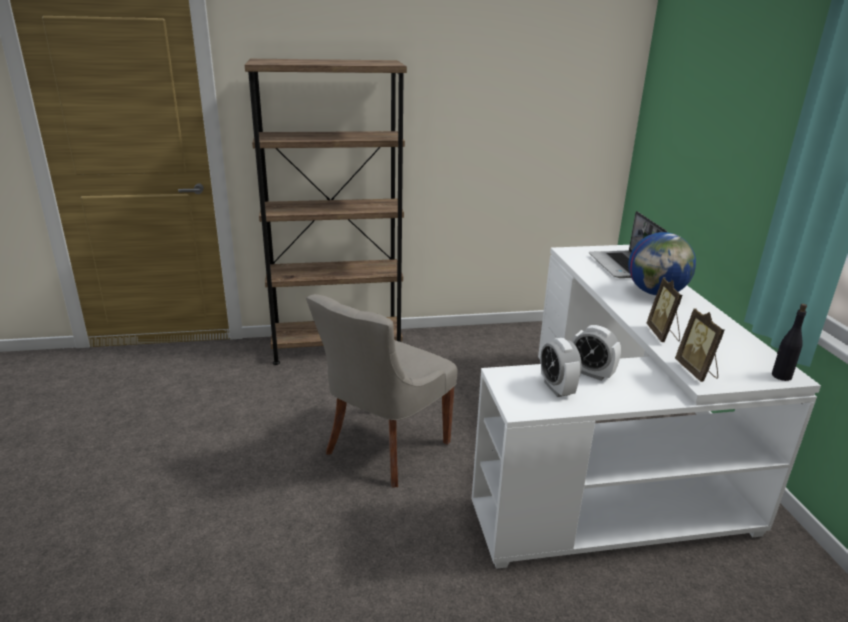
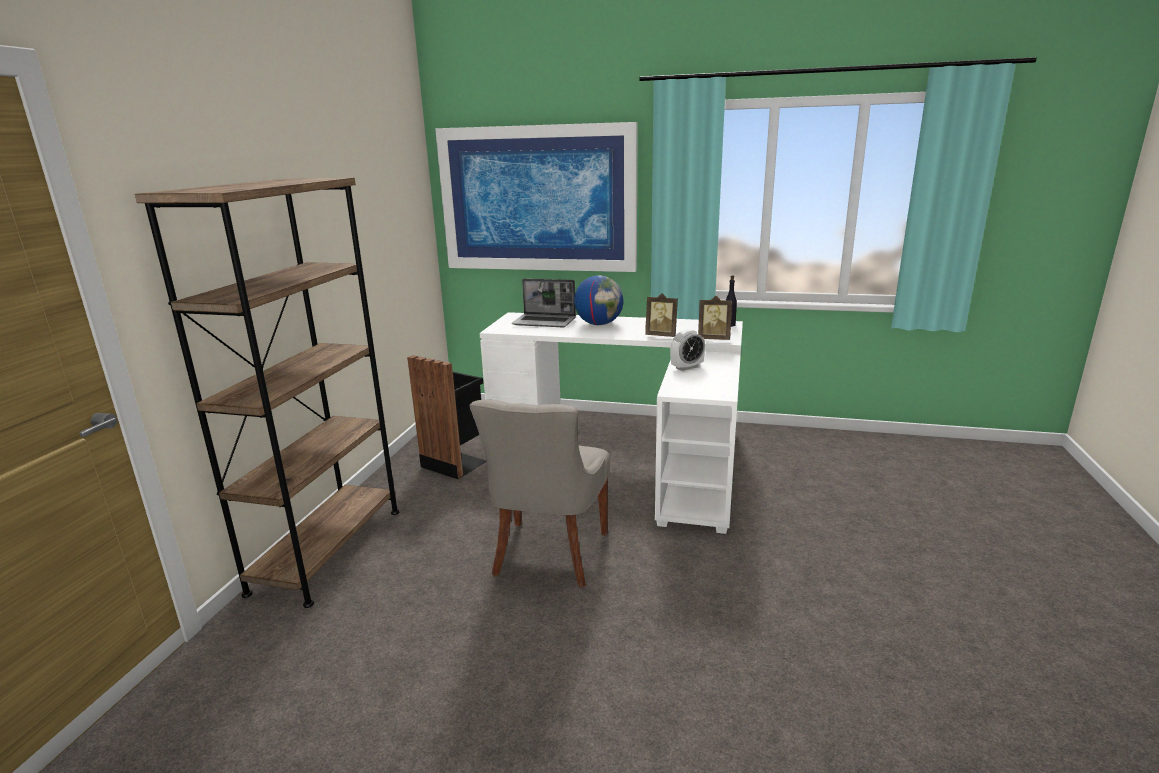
camera: 65 degrees left, 5 degrees down
grey chair [306,294,457,488] -> grey chair turned 45 degrees clockwise [470,400,610,587]
alarm clock [541,338,582,397] -> none
none -> black trash can [407,355,486,479]
none -> picture [435,122,638,272]

